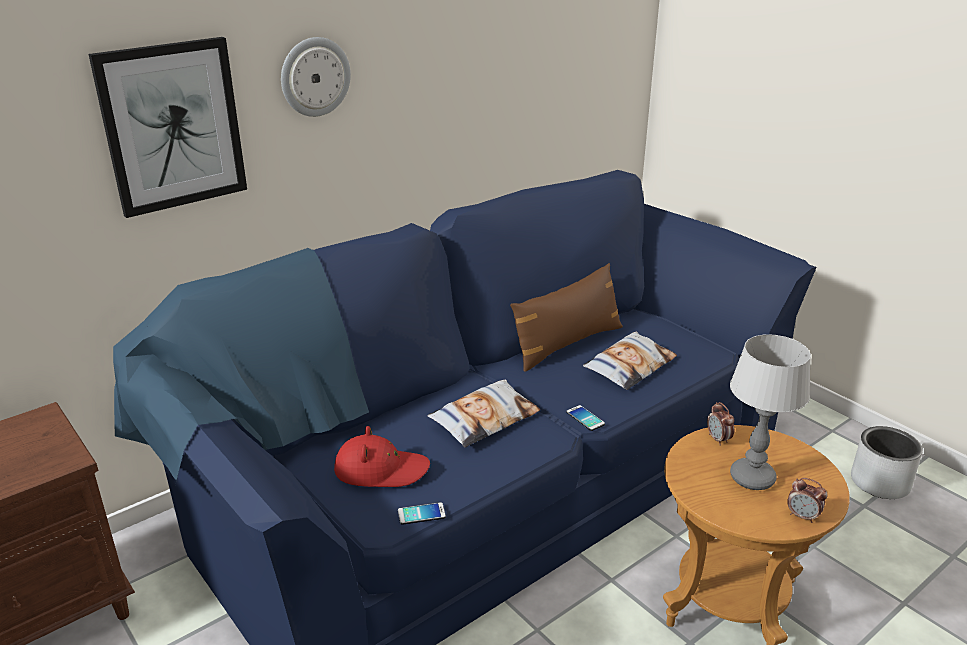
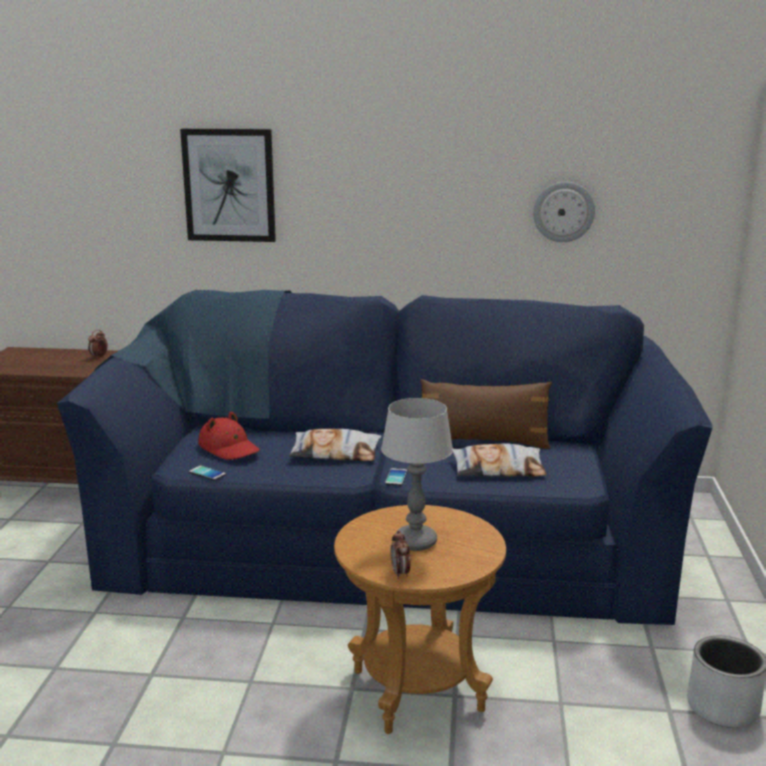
camera: 45 degrees right, 10 degrees down
wall clock [281,37,351,117] -> wall clock moved to [533,182,595,242]
alarm clock [707,402,734,446] -> alarm clock moved to [88,330,108,359]

